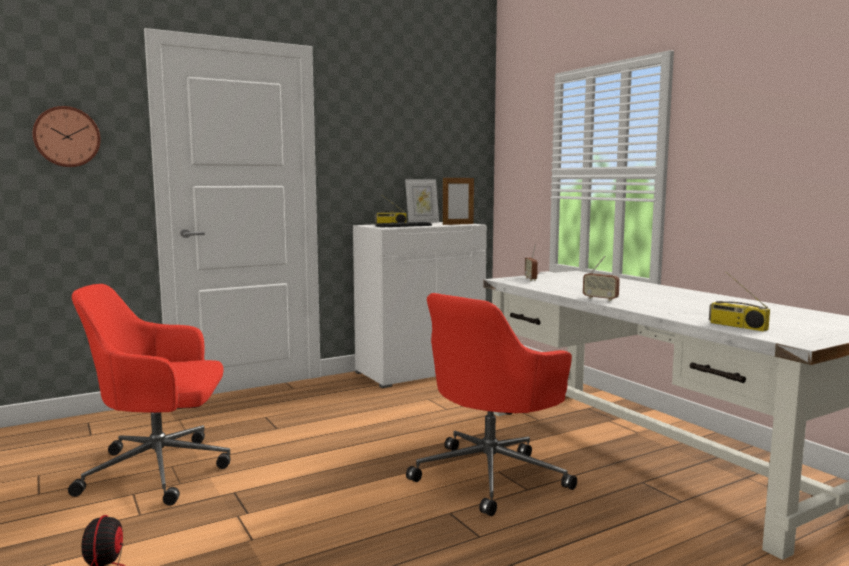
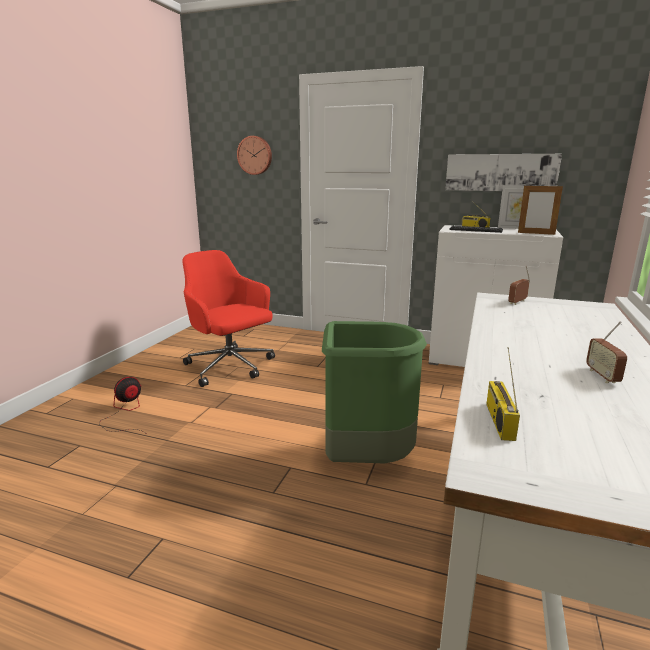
camera: 50 degrees right, 10 degrees up
red office chair [406,293,577,516] -> green trash can [322,321,427,464]
radio [583,256,620,301] -> radio moved to [586,321,627,383]
none -> picture [445,154,562,191]

